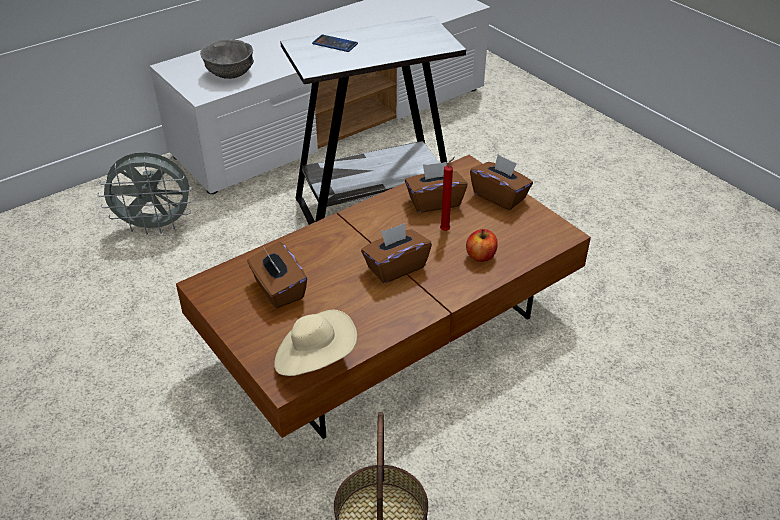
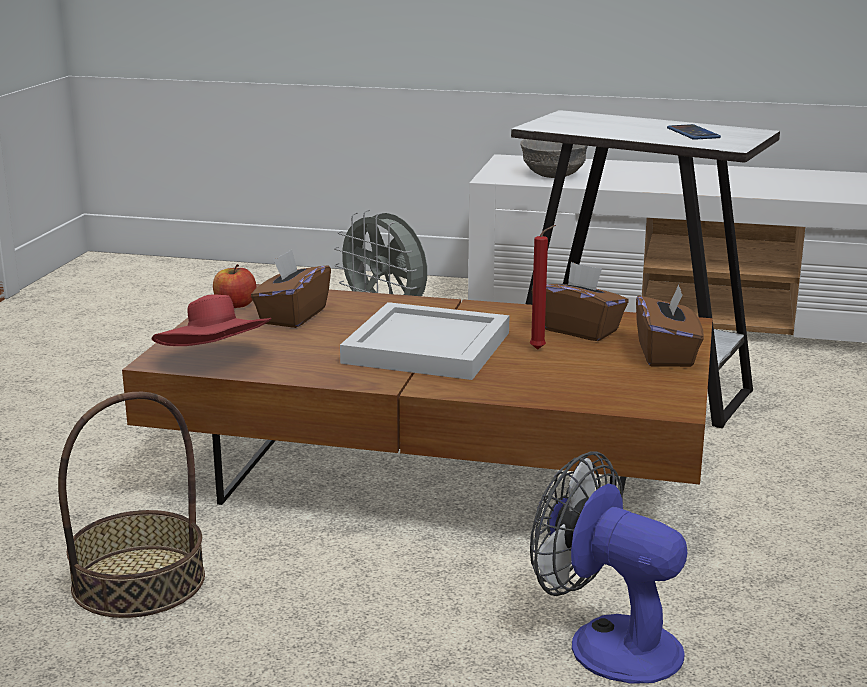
camera: 50 degrees right, 20 degrees down
beige hat [274,310,357,376] -> red hat [152,294,271,346]
phone [312,34,358,52] -> phone moved to [667,124,721,140]
brown tissue box [361,223,432,283] -> white tray [340,302,509,380]
apple [466,229,498,262] -> apple moved to [213,264,256,308]
none -> fan [530,451,687,684]

